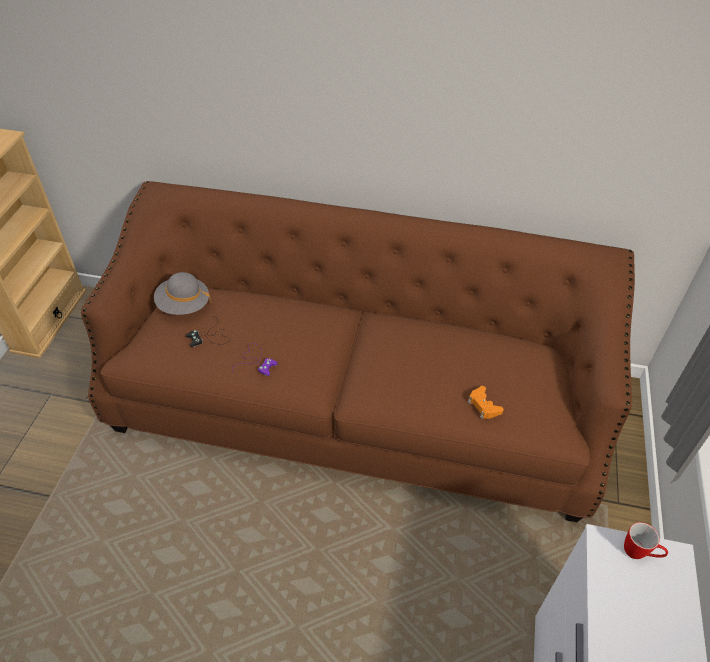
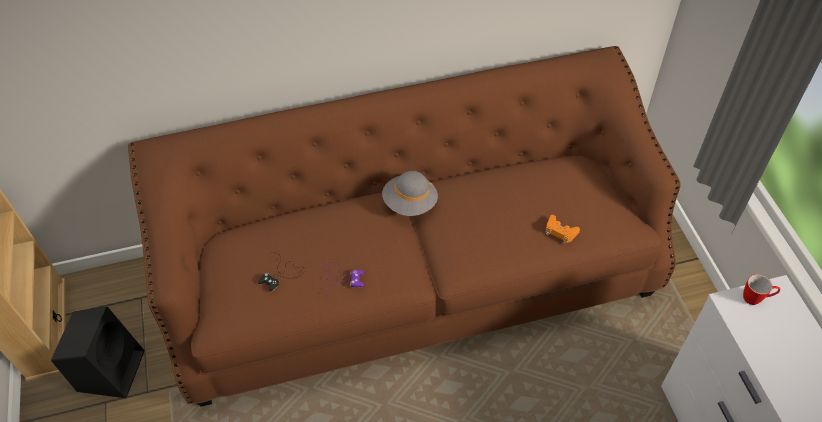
camera: 25 degrees left, 5 degrees up
grey hat [154,272,211,315] -> grey hat moved to [382,171,438,216]
none -> black speaker [51,307,144,398]

